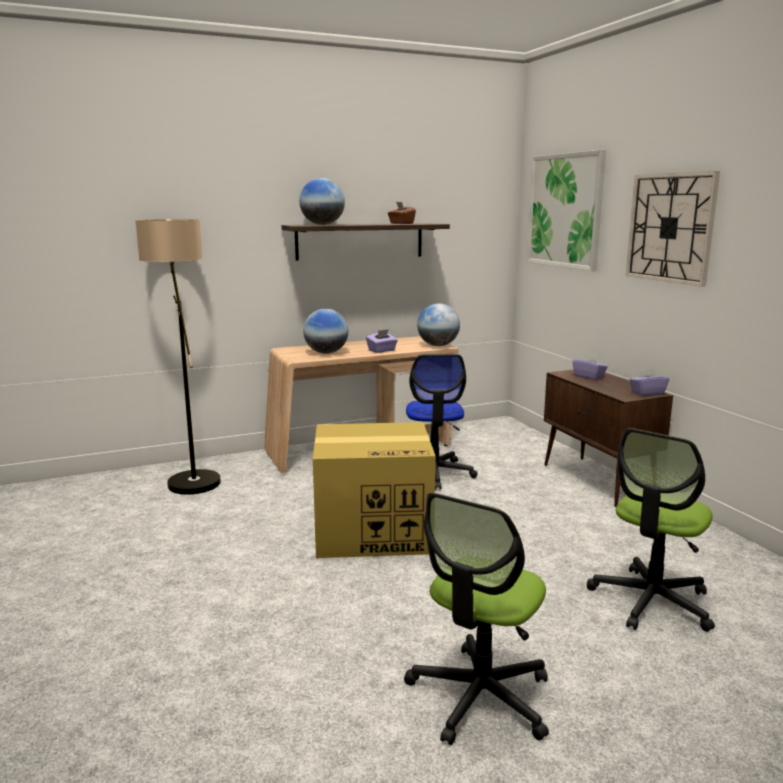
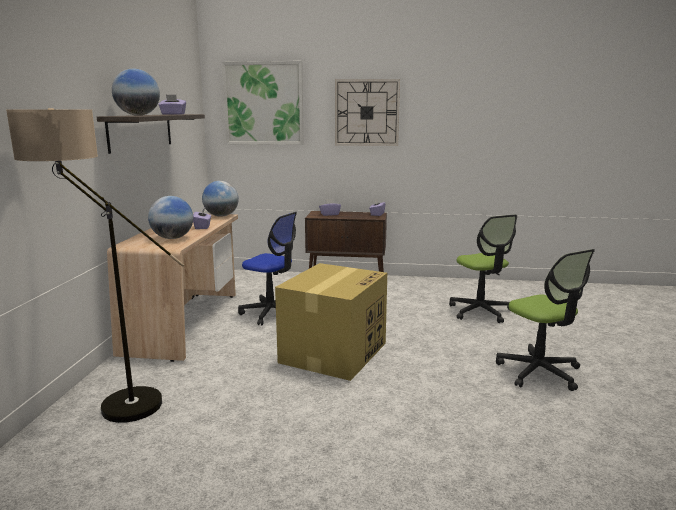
camera: 60 degrees left, 0 degrees up
brown tissue box [388,202,416,224] -> purple tissue box [158,95,186,115]

